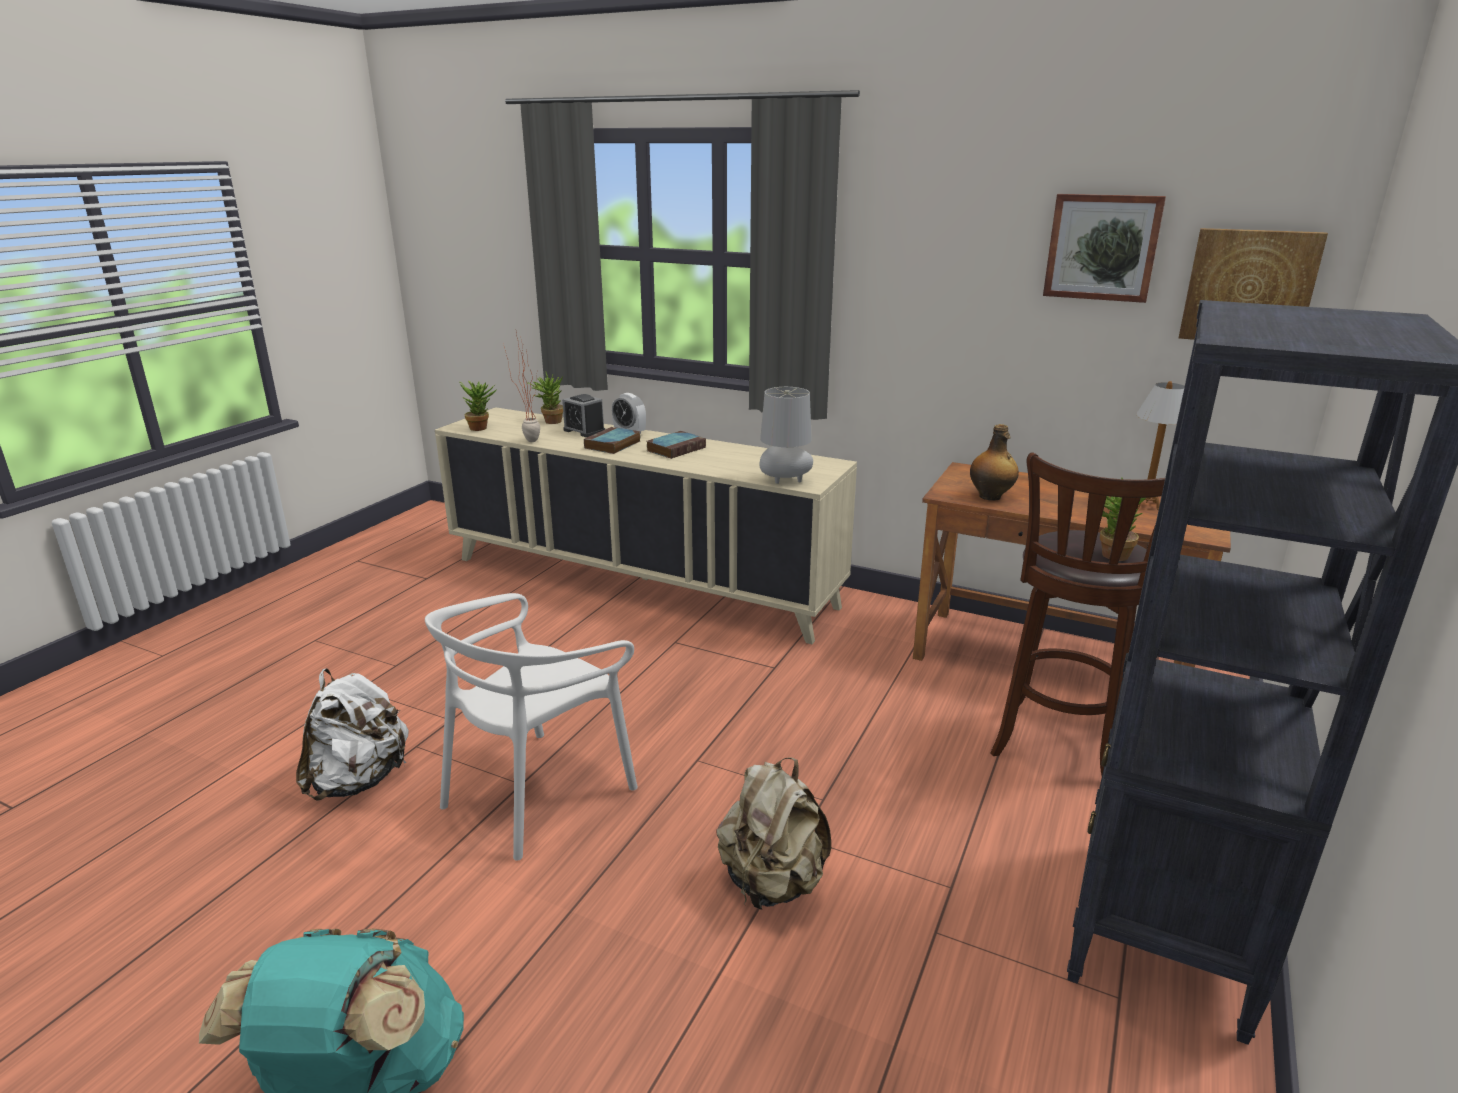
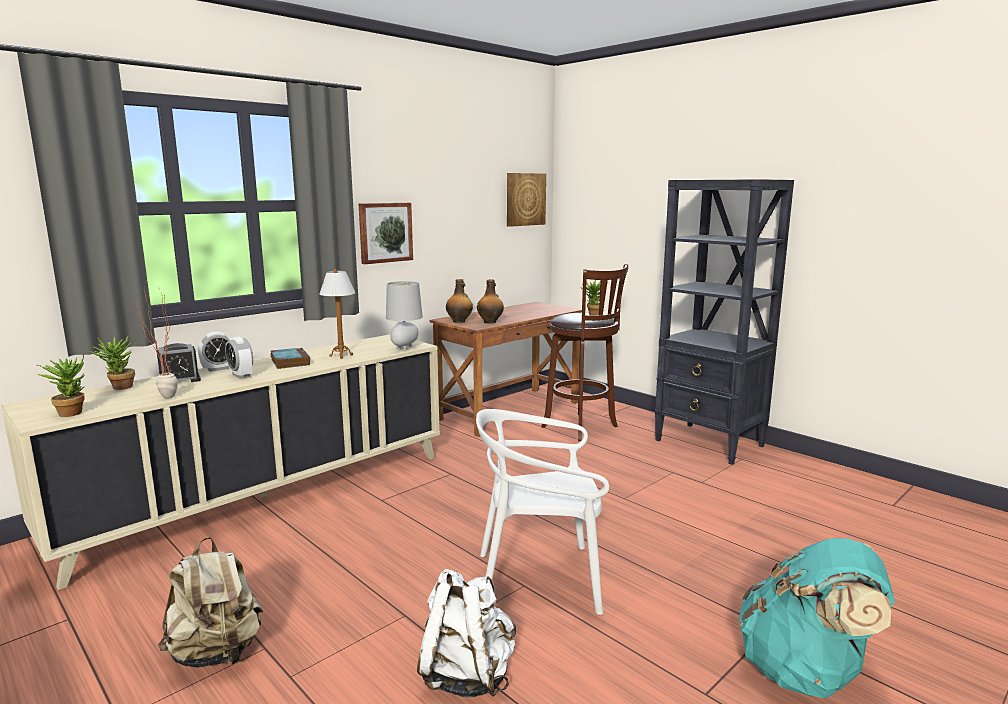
camera: 70 degrees left, 10 degrees down
white chair [425,593,638,861] -> white chair turned 120 degrees clockwise [476,409,609,615]
book [584,427,640,454] -> alarm clock [225,337,253,379]
beige backpack [716,757,831,910] -> beige backpack moved to [158,537,263,668]
picture [1043,194,1166,303] -> picture moved to [359,203,413,264]
table lamp [1136,381,1185,510] -> table lamp moved to [319,269,356,359]
none -> bottle [446,279,473,323]

